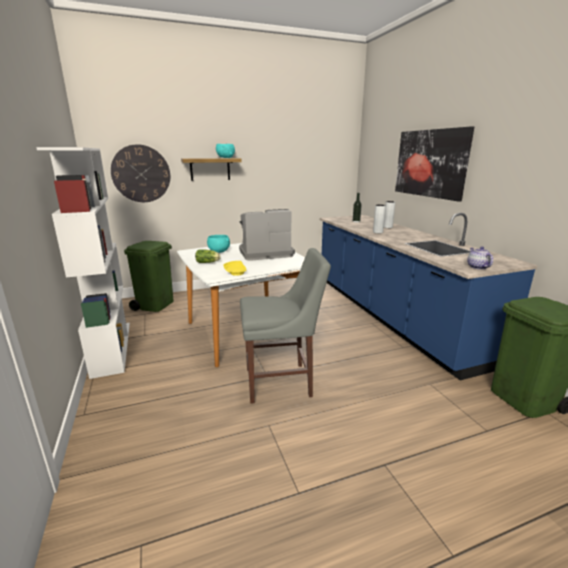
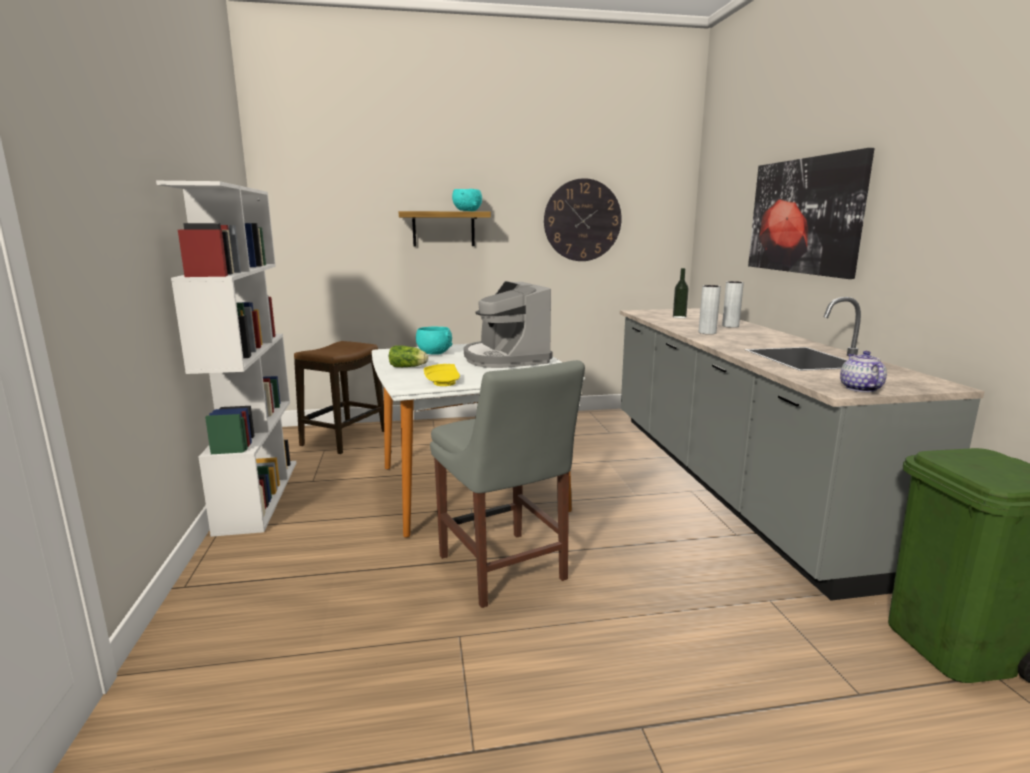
camera: 10 degrees right, 5 degrees down
wall clock [111,144,170,202] -> wall clock moved to [544,178,622,261]
green trash can [124,241,174,312] -> stool [294,341,384,454]
coffee machine [239,209,295,261] -> coffee machine turned 105 degrees counterclockwise [464,281,552,368]
grey chair [240,248,331,404] -> grey chair turned 60 degrees clockwise [430,360,585,608]
blue counter [320,213,538,380] -> grey counter [620,297,985,601]

